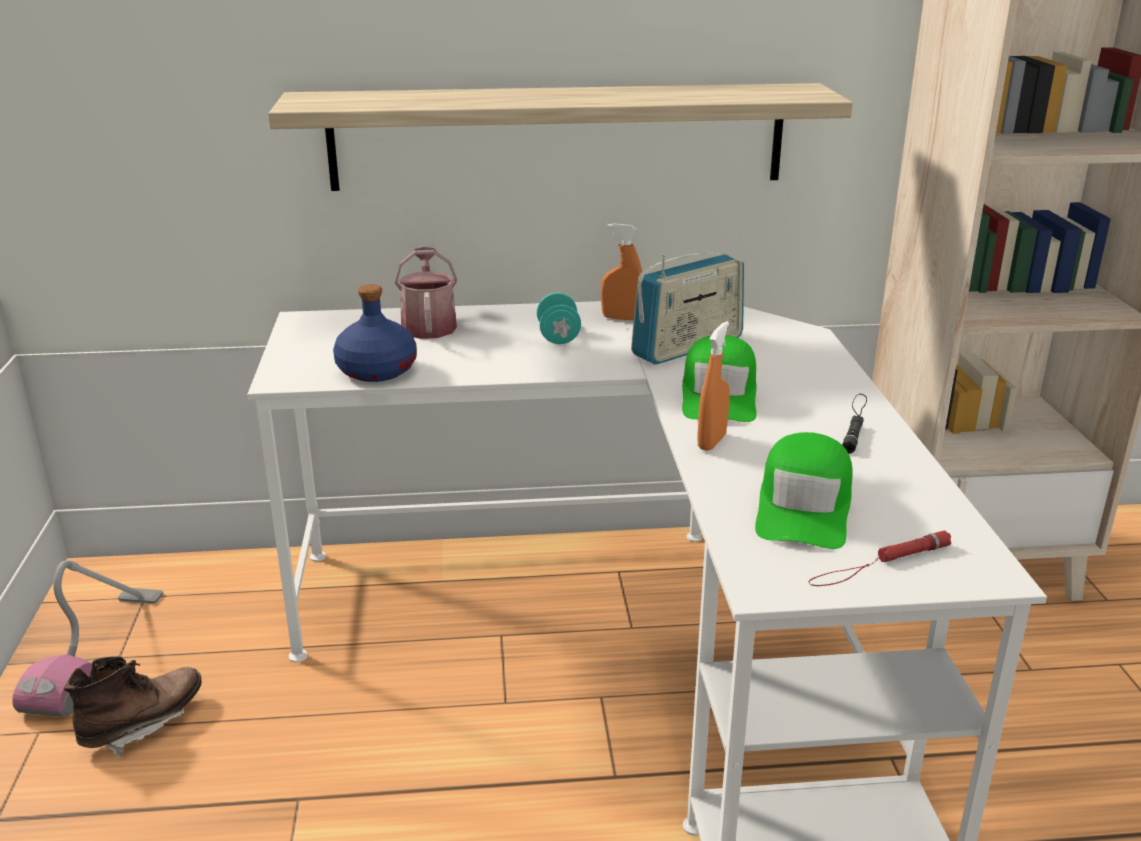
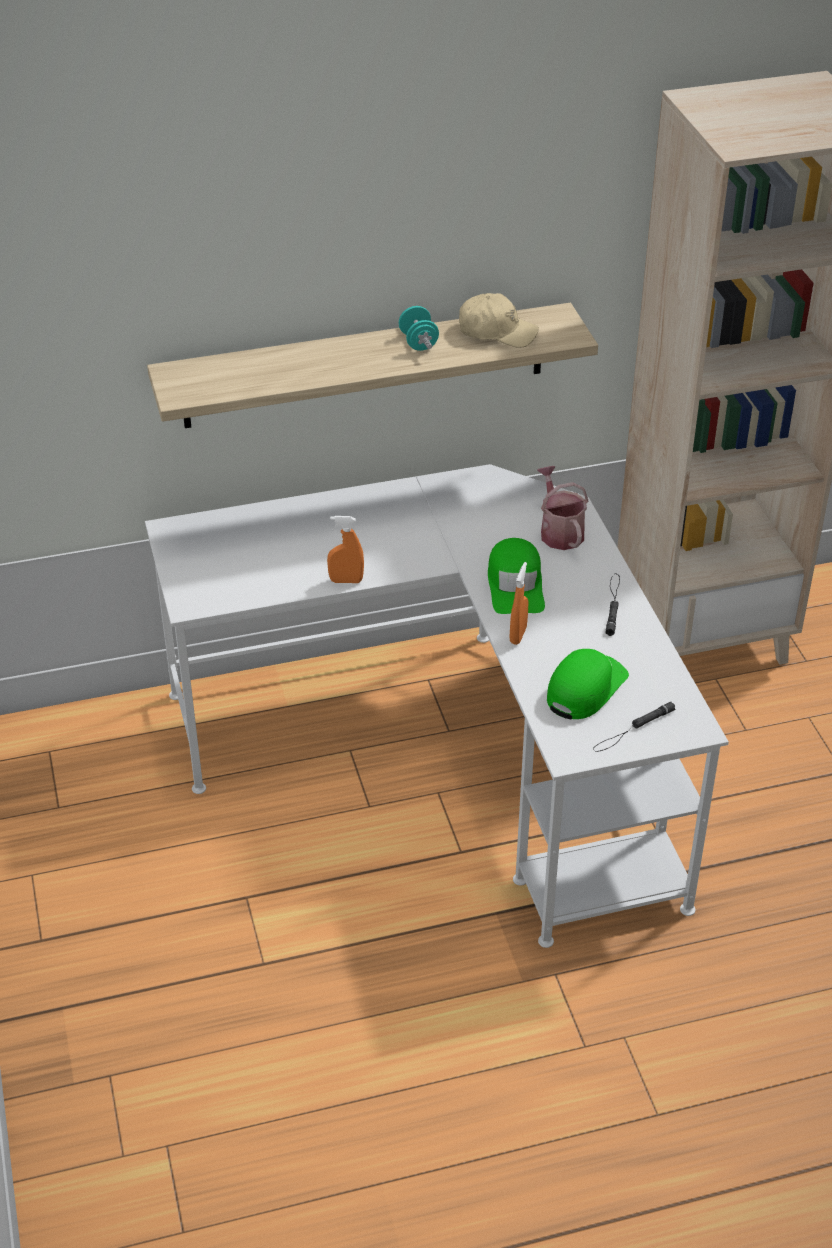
camera: 10 degrees left, 15 degrees up
vacuum cleaner [12,560,163,717] -> none
brown boot [64,656,202,757] -> none
blue bottle [333,284,417,382] -> none
watering can [395,247,458,339] -> watering can moved to [537,466,588,550]
turquoise dumbbell [537,293,581,344] -> turquoise dumbbell moved to [399,306,439,351]
orange spray bottle [601,223,643,320] -> orange spray bottle moved to [327,516,364,583]
radio [631,253,744,365] -> none
green cap [755,432,853,549] -> green cap turned 150 degrees counterclockwise [547,649,629,719]
red flashlight [809,530,951,586] -> black flashlight [593,702,675,752]
none -> beige cap [459,293,539,348]

